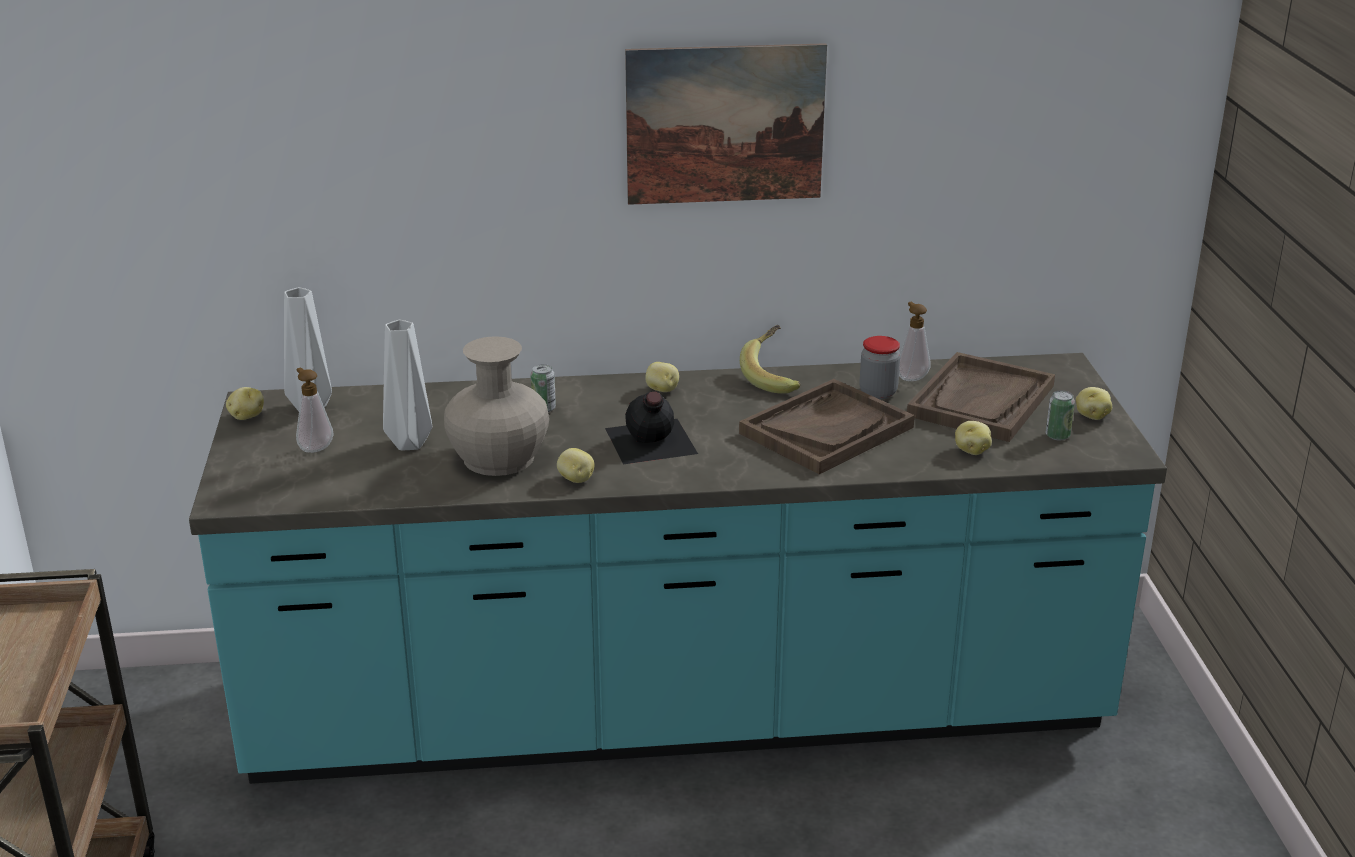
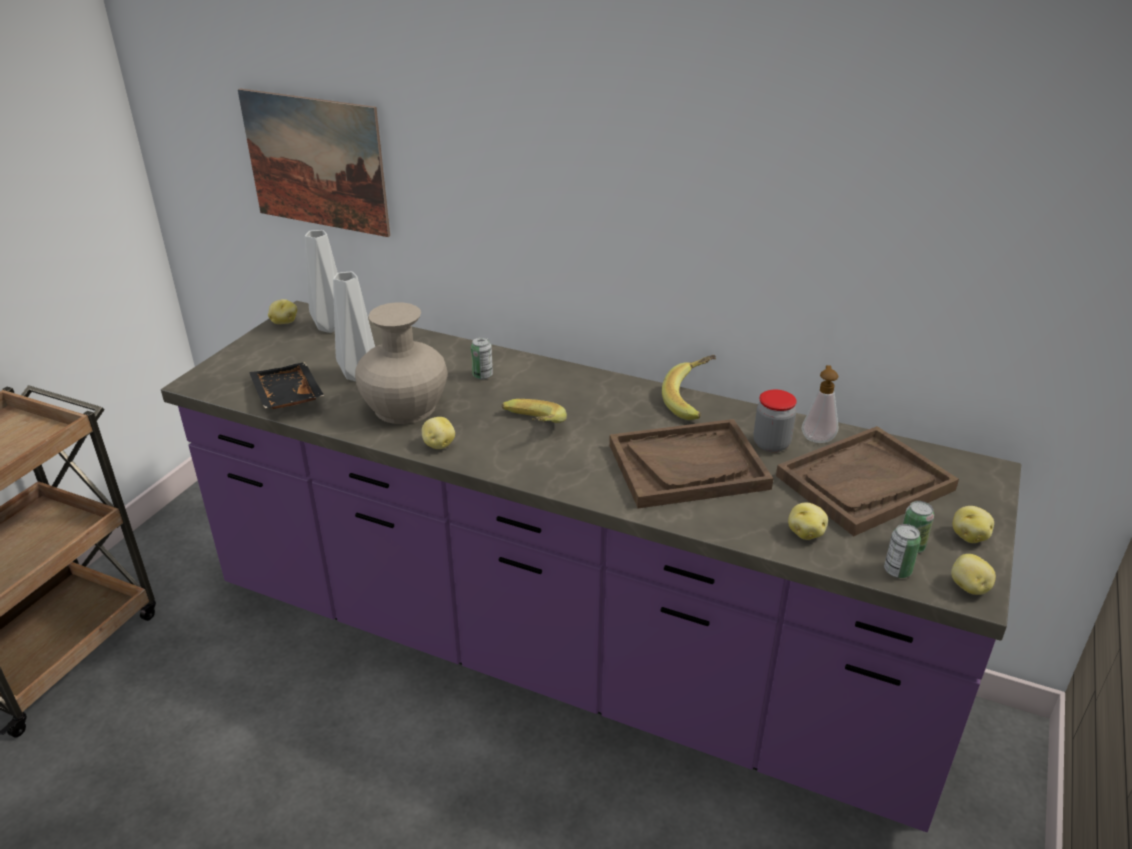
camera: 30 degrees right, 5 degrees up
turquoise counter [189,353,1167,784] -> purple counter [161,301,1021,832]
soap dispenser [296,367,334,453] -> none
black bottle [605,392,698,464] -> banana [501,399,567,423]
picture [625,43,827,205] -> picture moved to [238,89,390,237]
potato [645,362,679,392] -> potato moved to [951,554,996,595]
none -> black tray [249,362,324,409]
none -> can [884,524,921,578]

